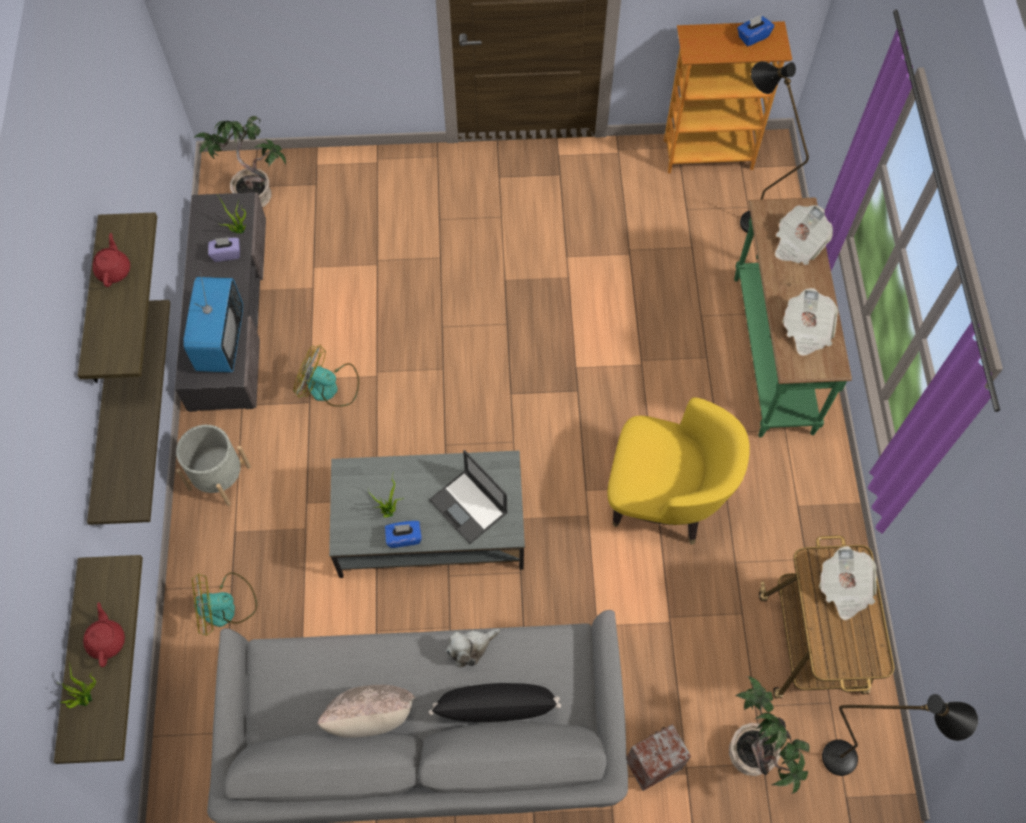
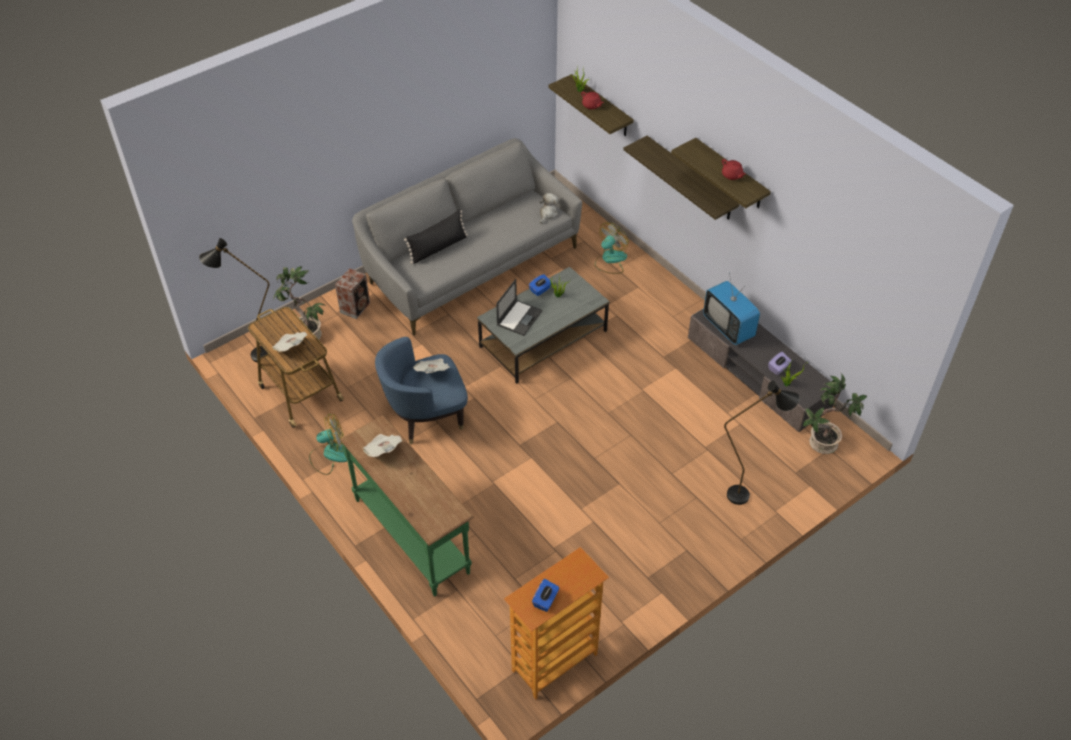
camera: 145 degrees right, 15 degrees down
grey planter [176,425,251,506] -> none
fan [294,345,359,407] -> fan moved to [309,414,347,475]
beige pillow [318,685,415,738] -> none
laptop [429,450,508,544] -> laptop turned 105 degrees clockwise [496,279,542,336]
plush toy [446,629,500,667] -> plush toy moved to [540,193,558,224]
yellow armchair [607,397,750,545] -> blue armchair [375,337,468,444]
black floor lamp [740,61,809,233] -> black floor lamp moved to [724,381,800,505]
newspaper [775,205,833,265] -> newspaper moved to [413,358,450,373]

